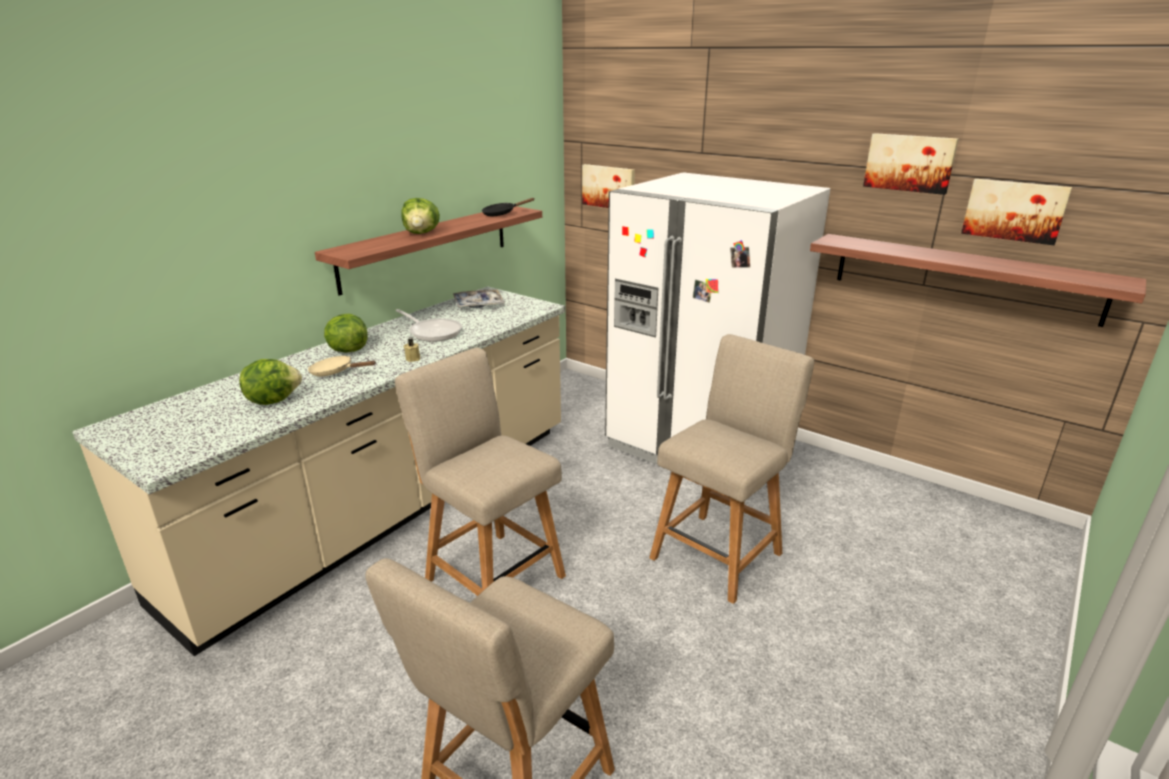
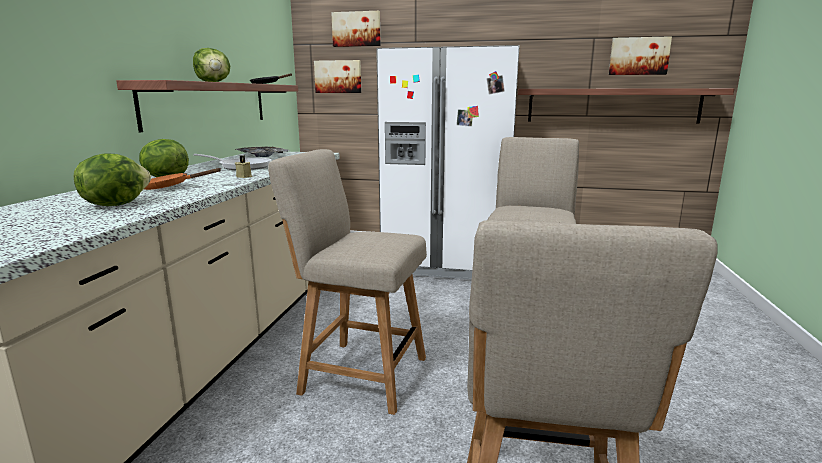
camera: 25 degrees left, 10 degrees down
beige frying pan [308,356,376,376] -> orange frying pan [145,168,222,190]
picture [863,133,959,195] -> picture moved to [331,11,381,47]

